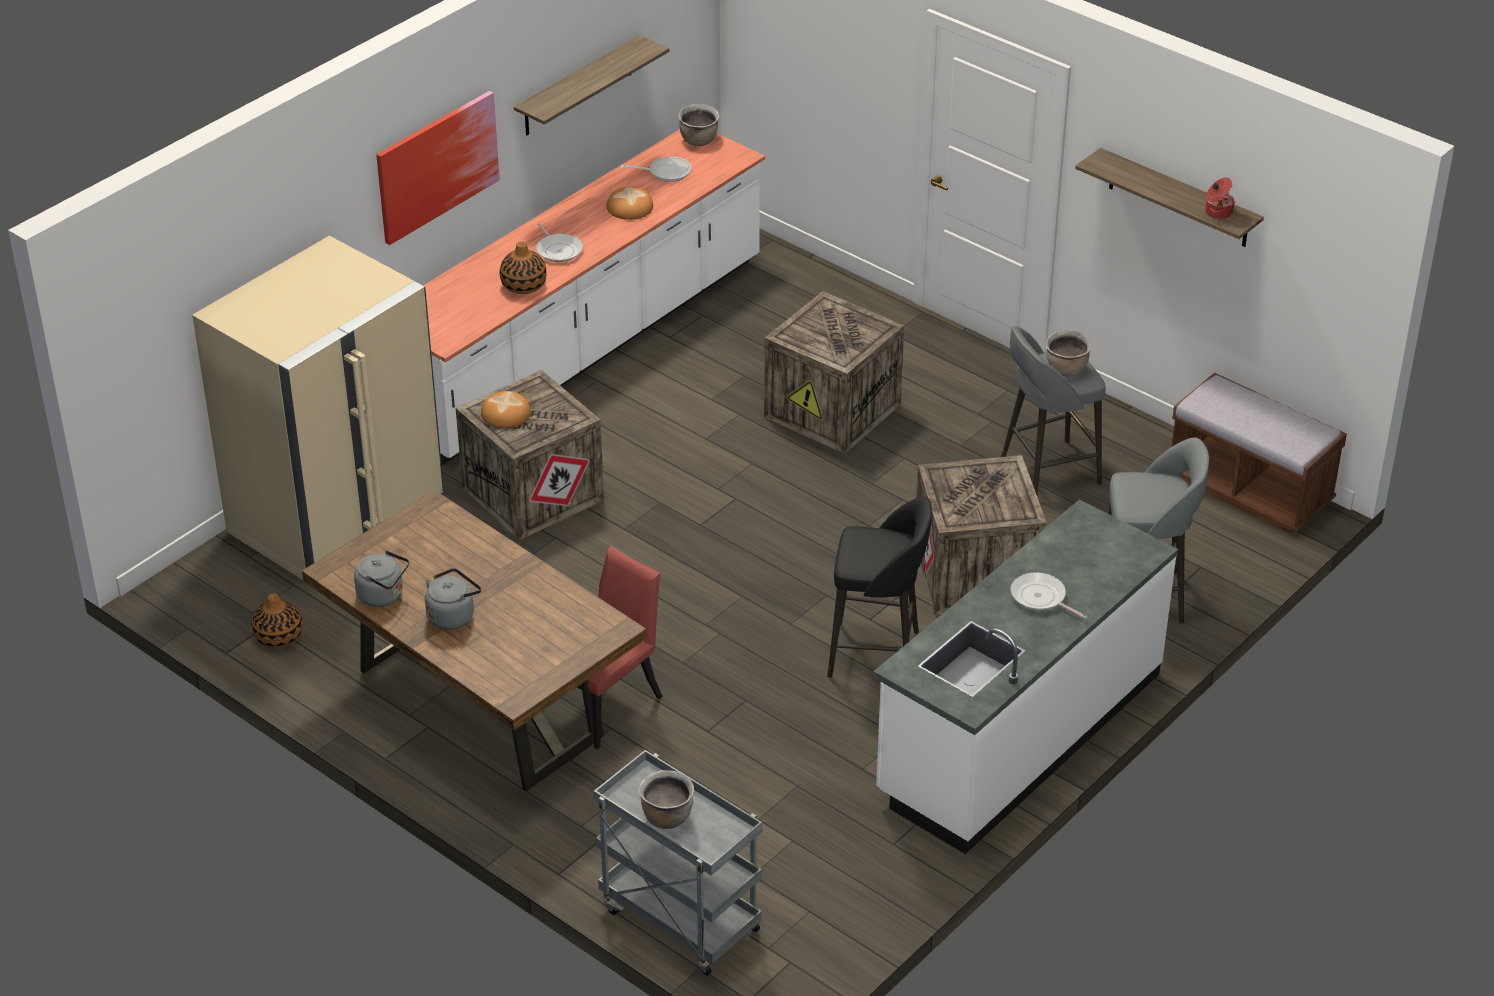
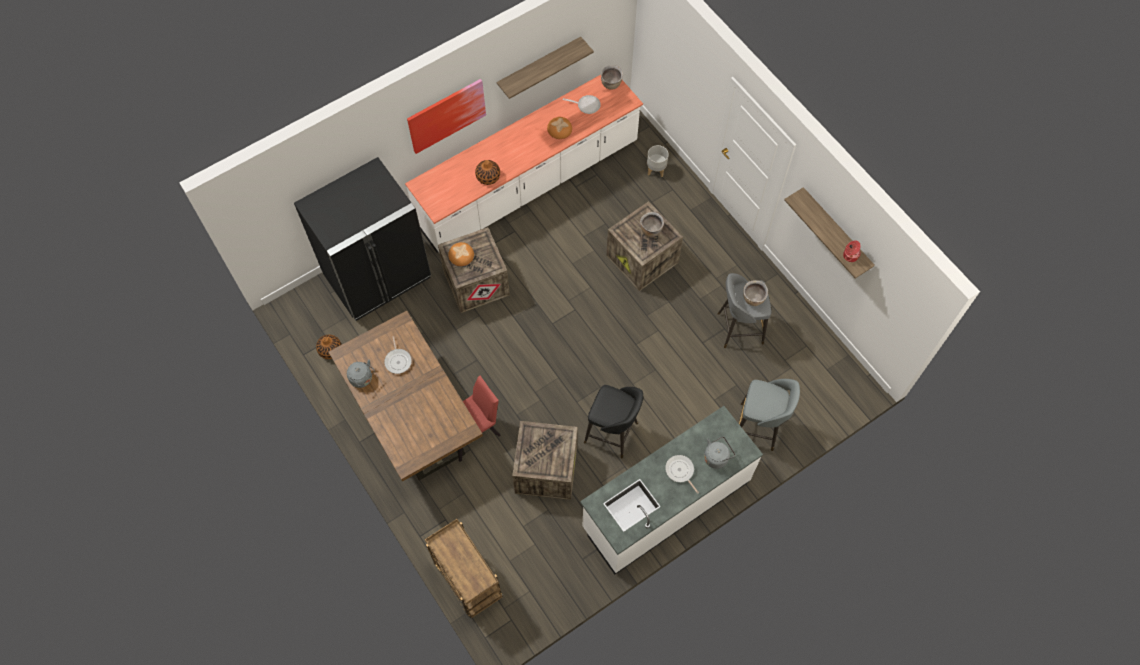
camera: 15 degrees right, 25 degrees up
beige fridge [192,236,444,580] -> black fridge [294,157,431,321]
grey kettle [425,568,481,630] -> grey kettle moved to [704,436,735,469]
frying pan [536,223,583,262] -> frying pan moved to [384,336,412,374]
grey cart [594,750,762,976] -> brown cart [425,519,503,618]
brown cooking pot [638,770,694,829] -> brown cooking pot moved to [640,212,664,237]
crate [916,455,1047,615] -> crate moved to [512,421,578,500]
brown bench [1172,373,1347,533] -> none
none -> grey planter [647,145,669,177]

